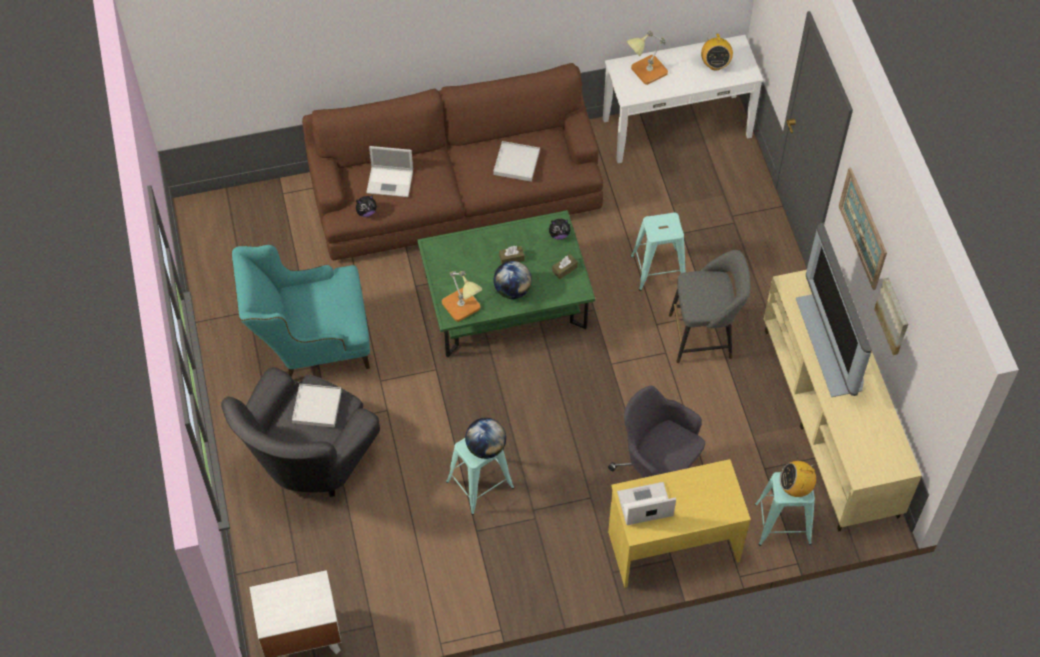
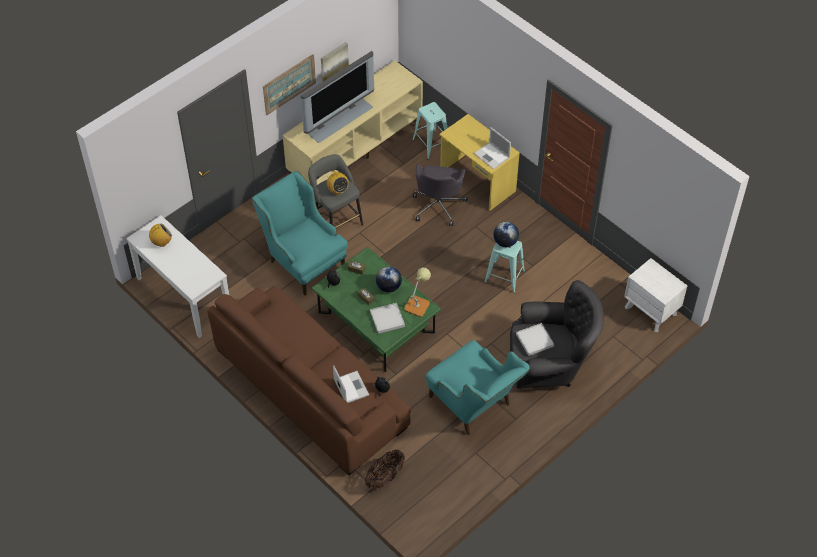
camera: 120 degrees left, 5 degrees down
white tray [493,141,540,182] -> white tray moved to [370,303,405,334]
table lamp [626,30,668,85] -> none
turquoise stool [631,212,685,291] -> turquoise armchair [252,171,348,295]
radio [780,461,818,497] -> radio moved to [327,170,349,195]
none -> basket [365,449,405,489]

